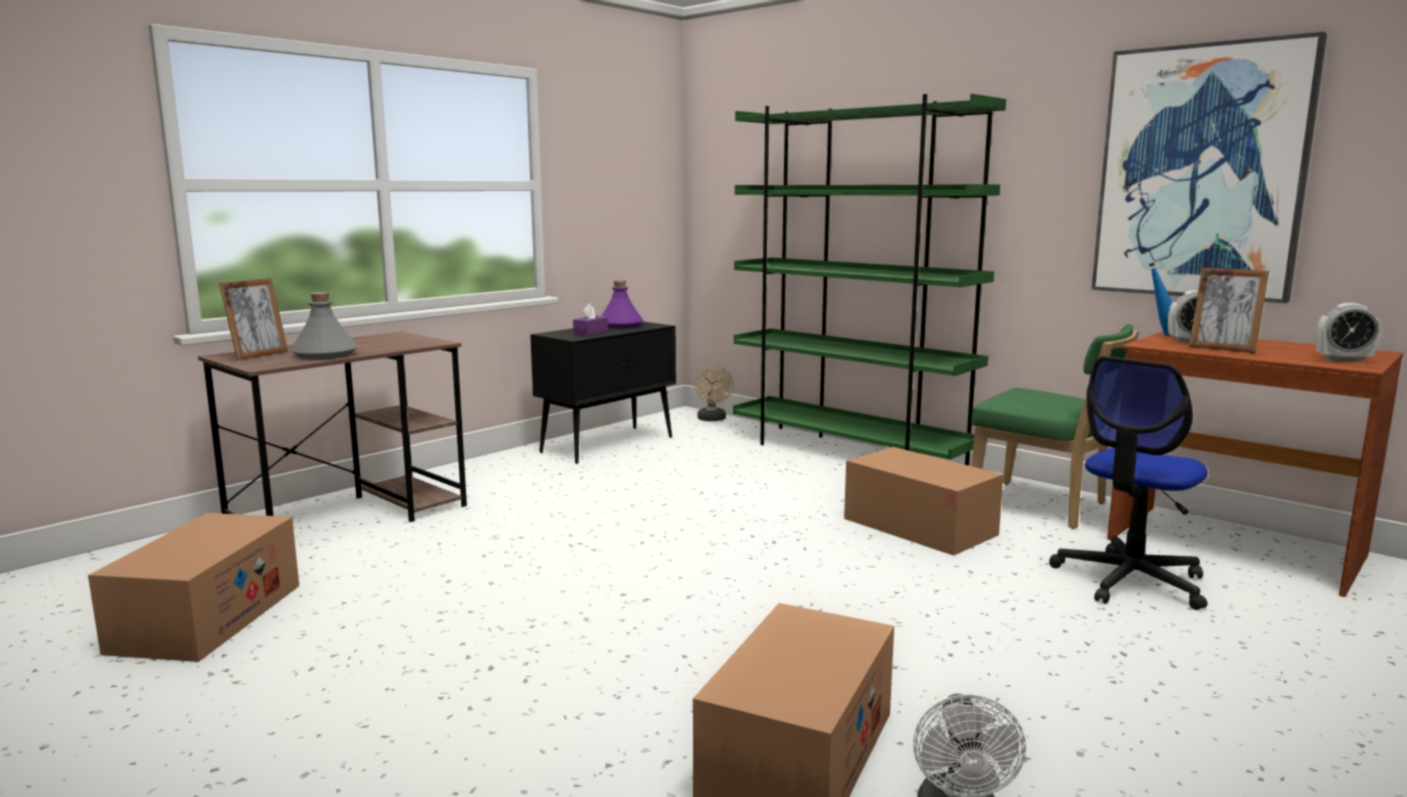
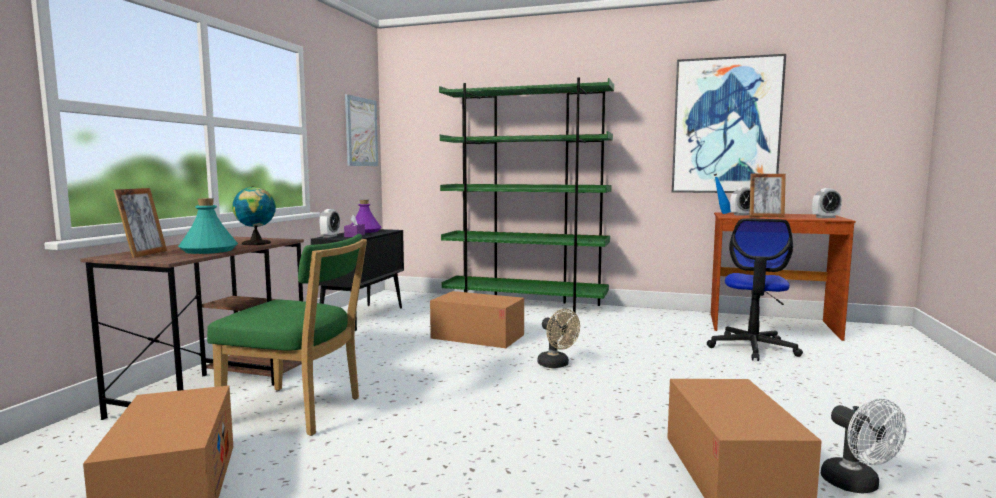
camera: 25 degrees left, 5 degrees down
grey bottle [290,292,359,360] -> turquoise bottle [178,198,238,254]
beige fan [696,366,733,421] -> beige fan moved to [537,309,580,368]
cardboard box [844,447,1004,556] -> cardboard box moved to [430,291,524,348]
green chair [971,324,1139,529] -> green chair moved to [207,234,367,436]
none -> globe [232,186,276,245]
none -> alarm clock [319,209,340,238]
none -> picture [345,94,378,166]

